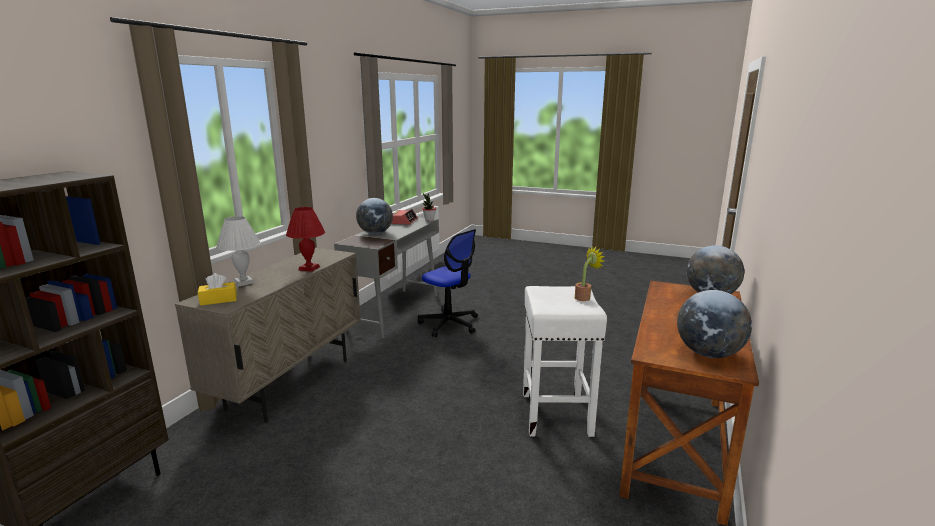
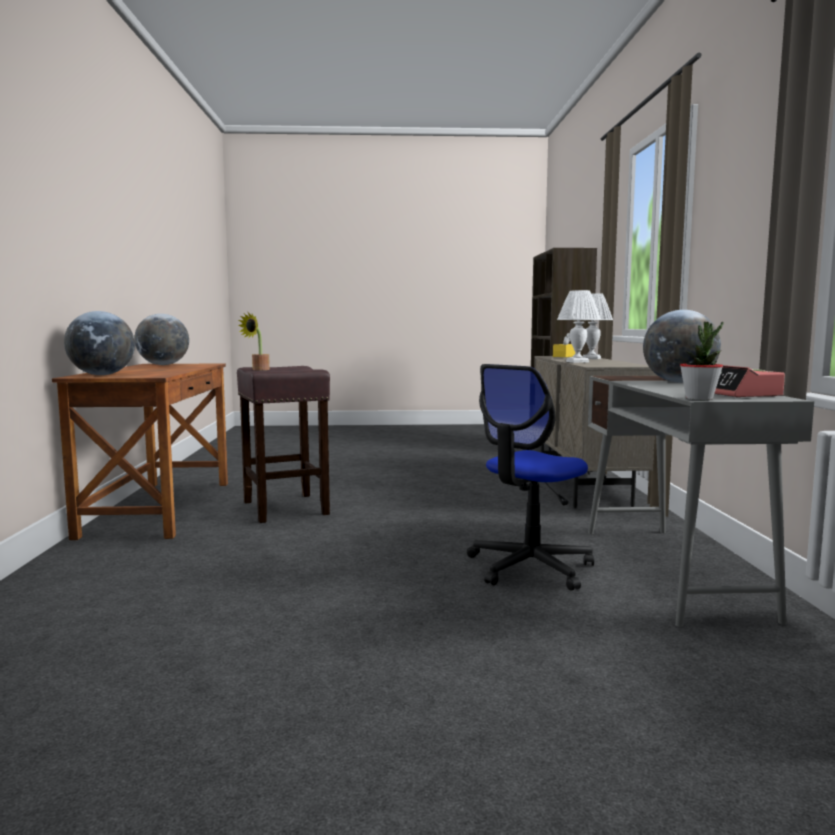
camera: 155 degrees right, 10 degrees down
red table lamp [286,207,325,272] -> white table lamp [557,290,601,363]
office chair [418,229,478,337] -> office chair turned 60 degrees counterclockwise [467,364,594,591]
white stool [523,286,607,437] -> brown stool [237,366,330,523]

